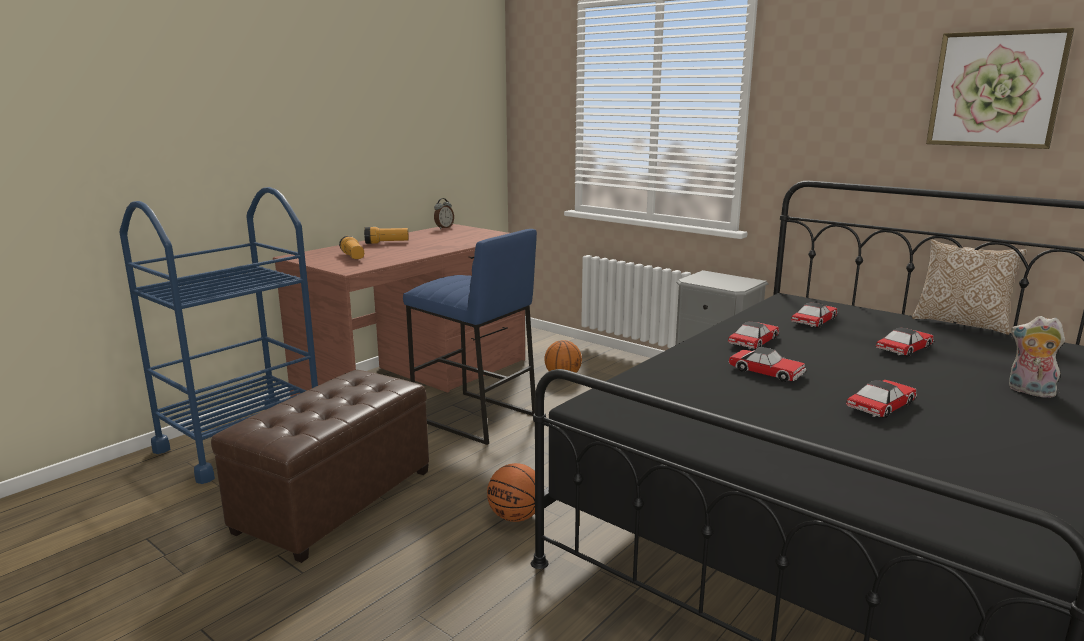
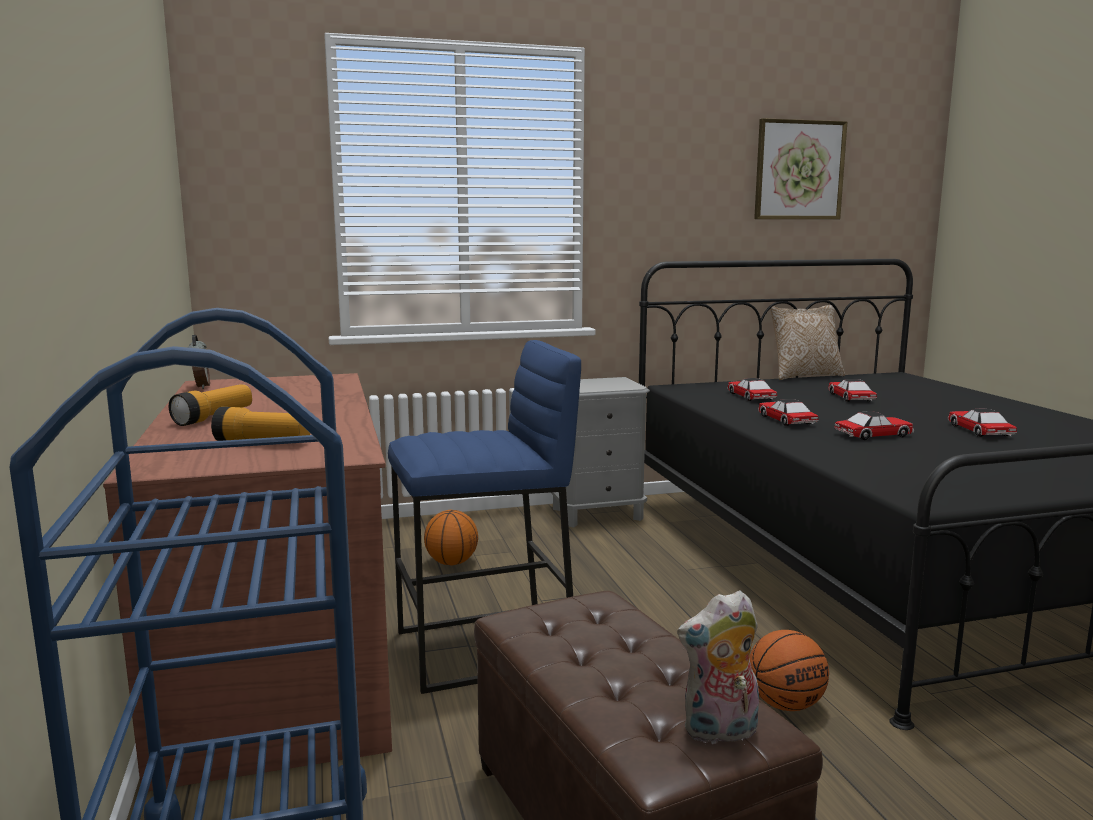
camera: 55 degrees left, 5 degrees down
plush toy [1009,316,1065,398] -> plush toy moved to [677,590,759,745]

